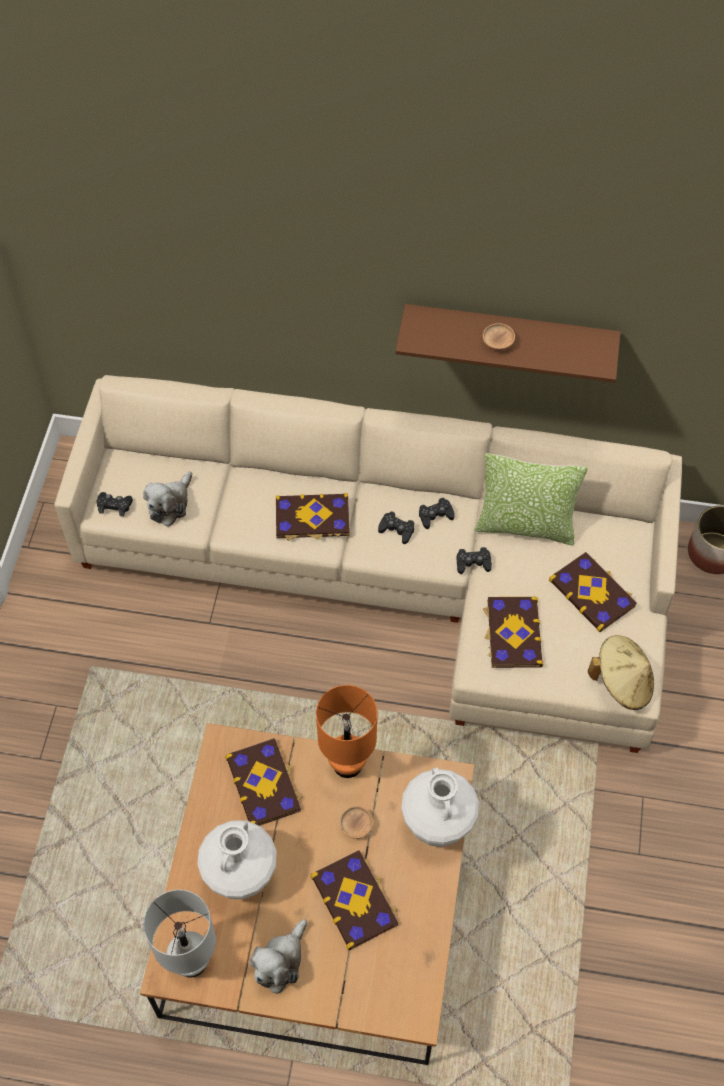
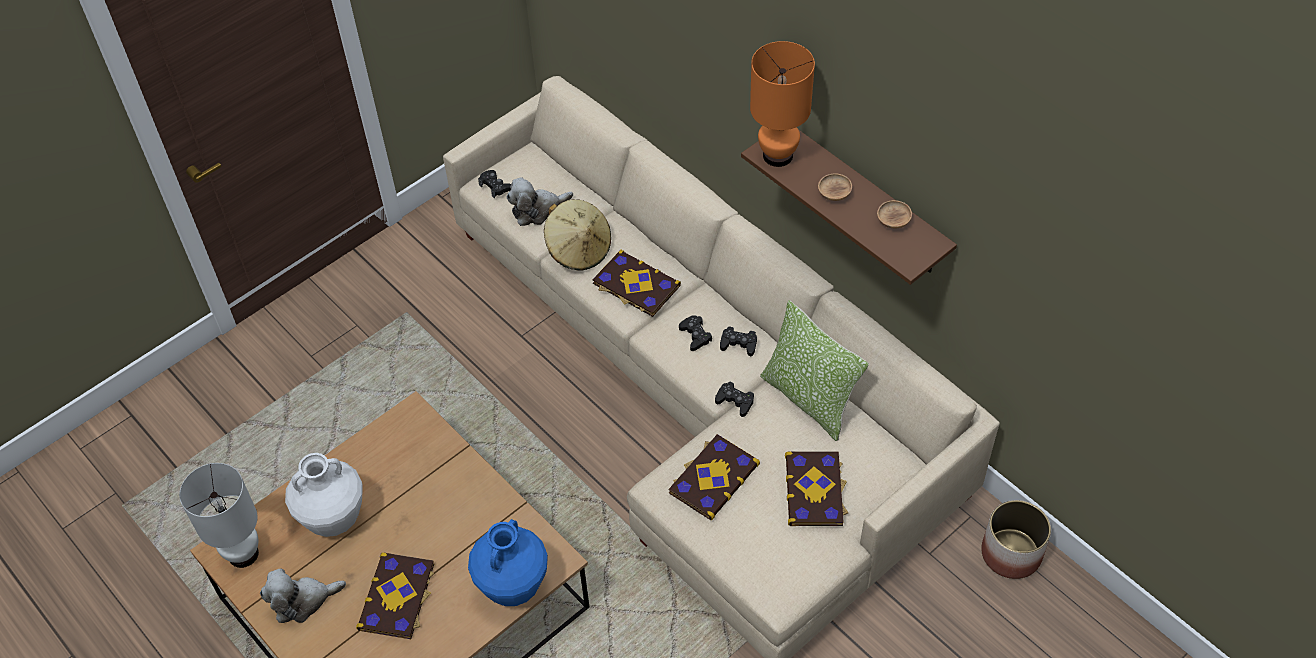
camera: 40 degrees right, 5 degrees down
book [225,738,302,826] -> none
orange table lamp [316,685,377,778] -> orange table lamp moved to [750,41,815,167]
brown bowl [340,806,373,839] -> brown bowl moved to [877,200,912,228]
white vase [401,767,479,847] -> blue vase [468,519,548,606]
beige hat [588,635,654,710] -> beige hat moved to [544,199,611,271]

